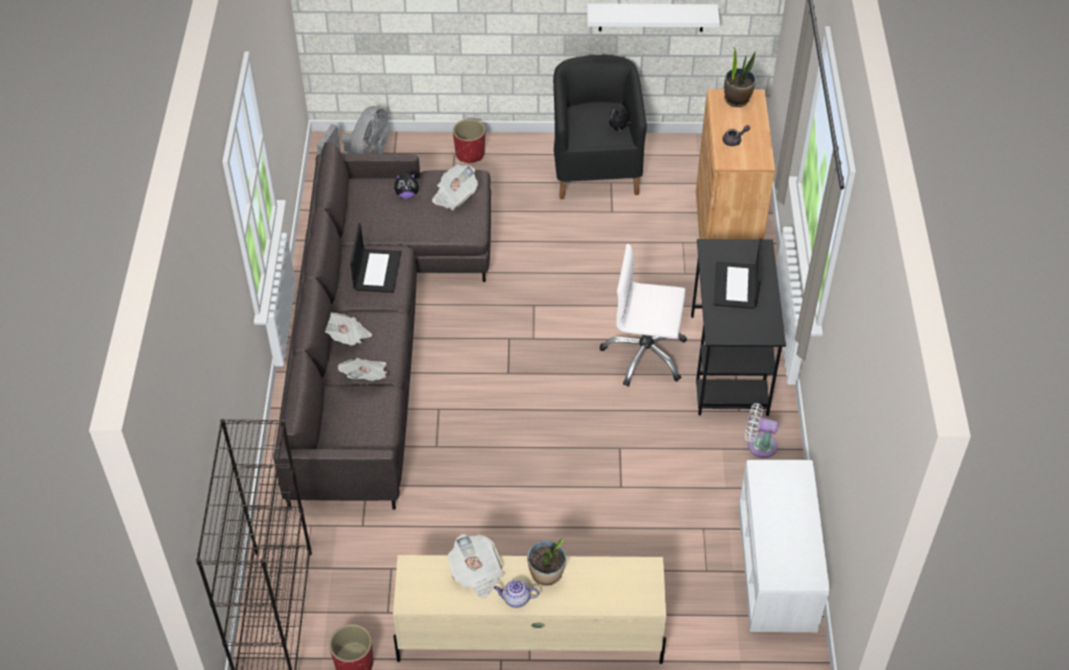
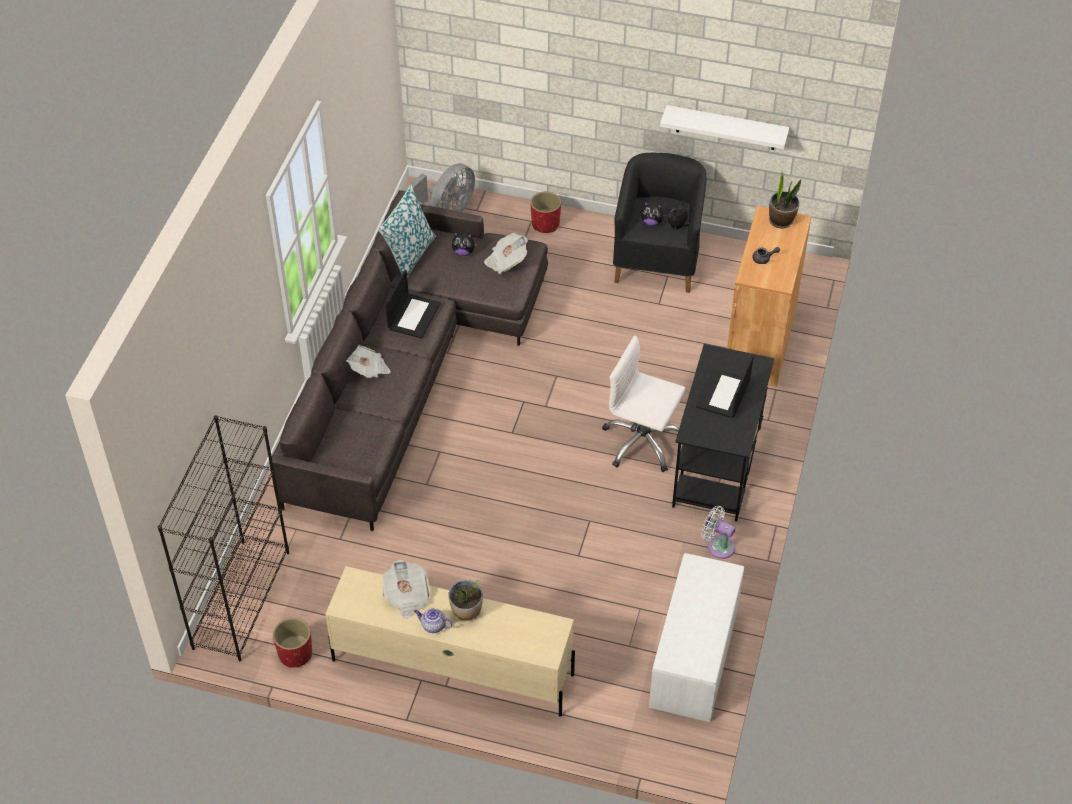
camera: 15 degrees right, 0 degrees up
newspaper [338,358,388,381] -> none
none -> pillow [378,184,436,278]
none -> plush toy [641,202,666,226]

